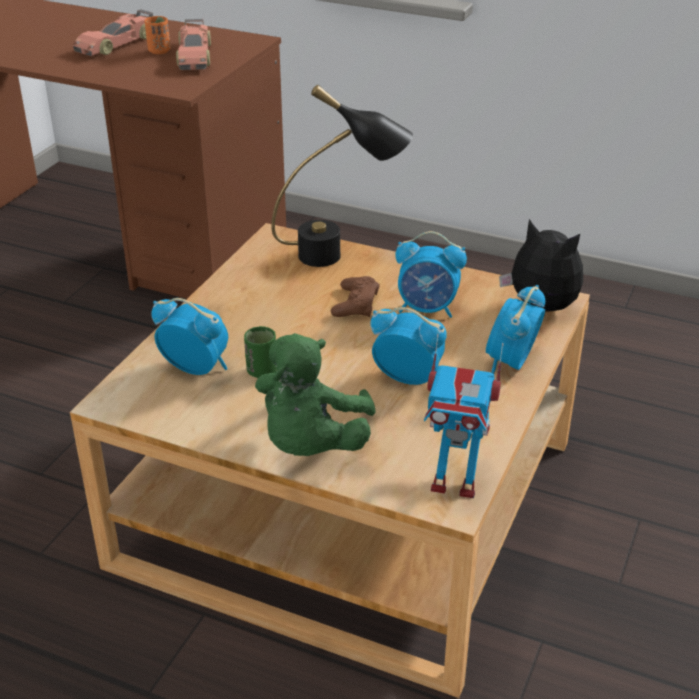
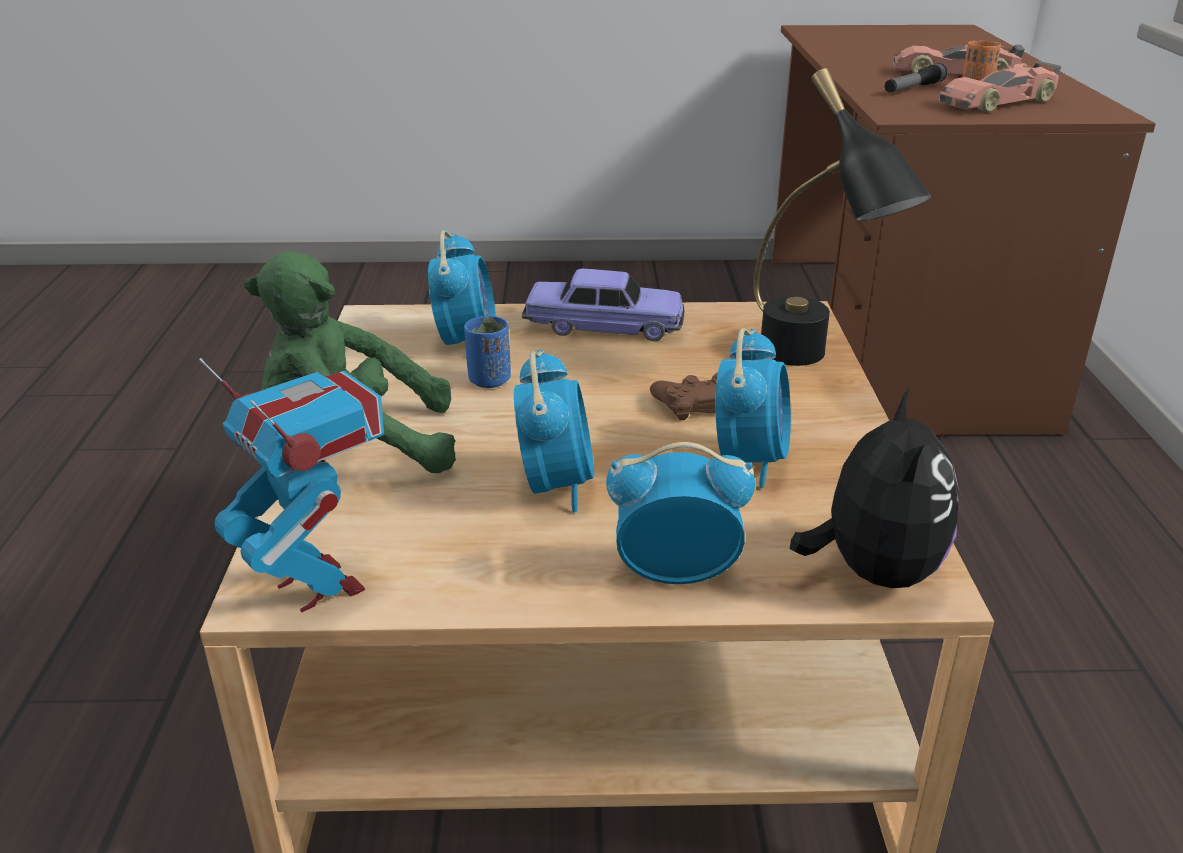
camera: 65 degrees right, 5 degrees down
green cup [244,326,277,378] -> blue cup [464,316,511,388]
alarm clock [395,231,467,318] -> alarm clock turned 150 degrees counterclockwise [715,328,791,488]
toy robot [424,334,504,498] -> toy robot turned 150 degrees clockwise [199,358,384,612]
none -> toy car [522,269,684,341]
none -> flashlight [885,63,947,92]

